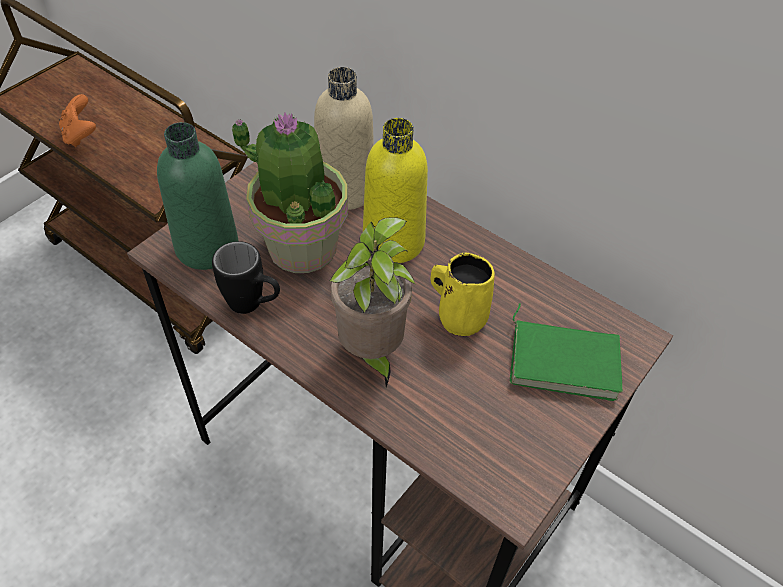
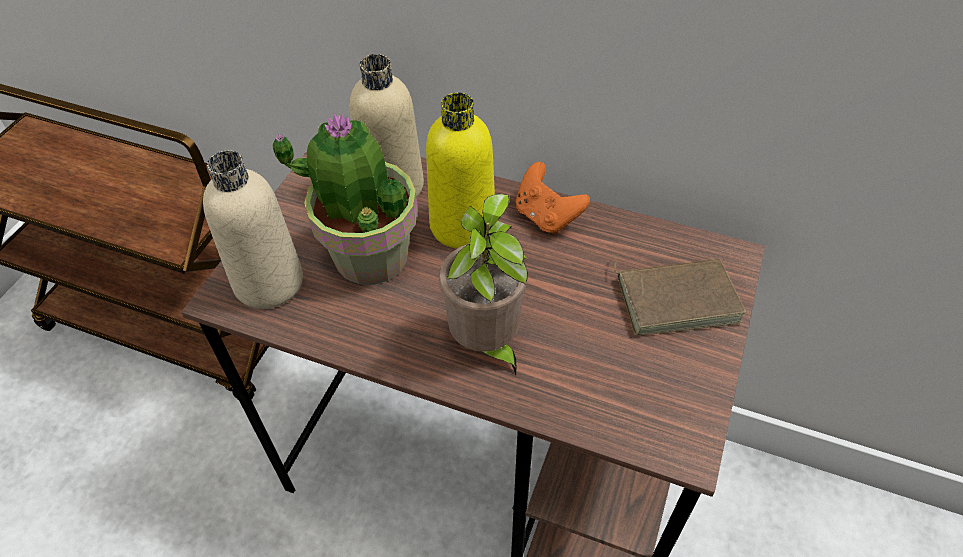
camera: 15 degrees left, 0 degrees up
orange game controller [59,94,96,147] -> orange game controller moved to [516,162,590,234]
green bottle [157,122,238,270] -> beige bottle [203,150,303,309]
black mug [212,241,280,314] -> none
yellow mug [430,253,495,336] -> none
green book [509,303,623,401] -> brown book [614,254,746,335]

